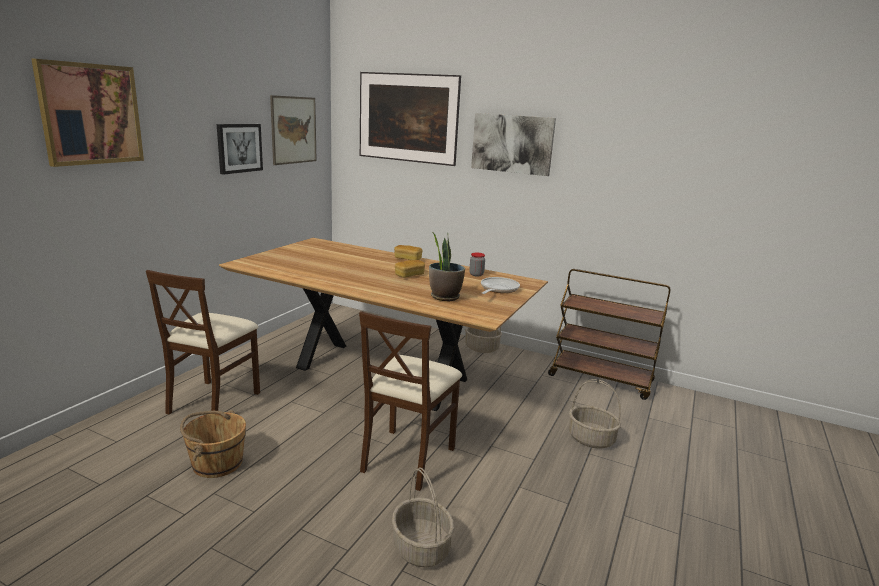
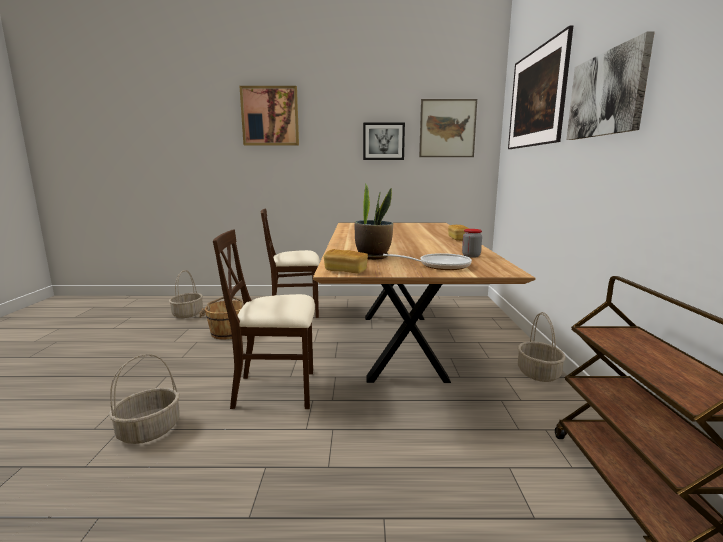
camera: 65 degrees right, 5 degrees down
bread [395,260,425,278] -> bread moved to [324,249,368,273]
basket [568,379,621,449] -> basket moved to [169,270,203,318]

